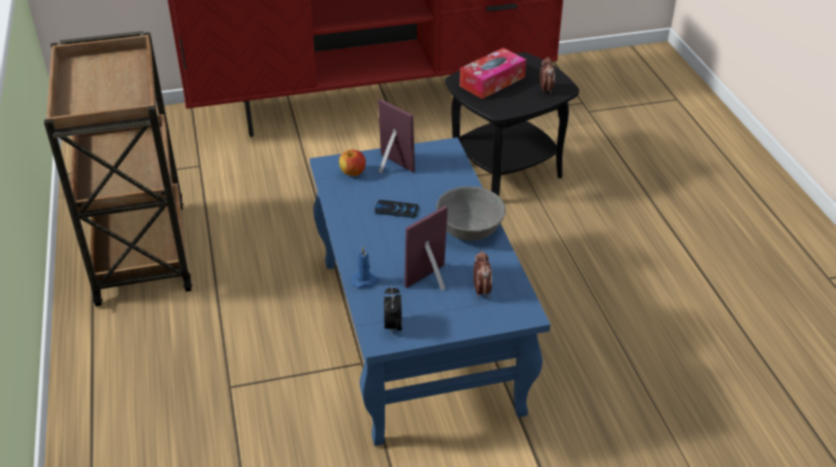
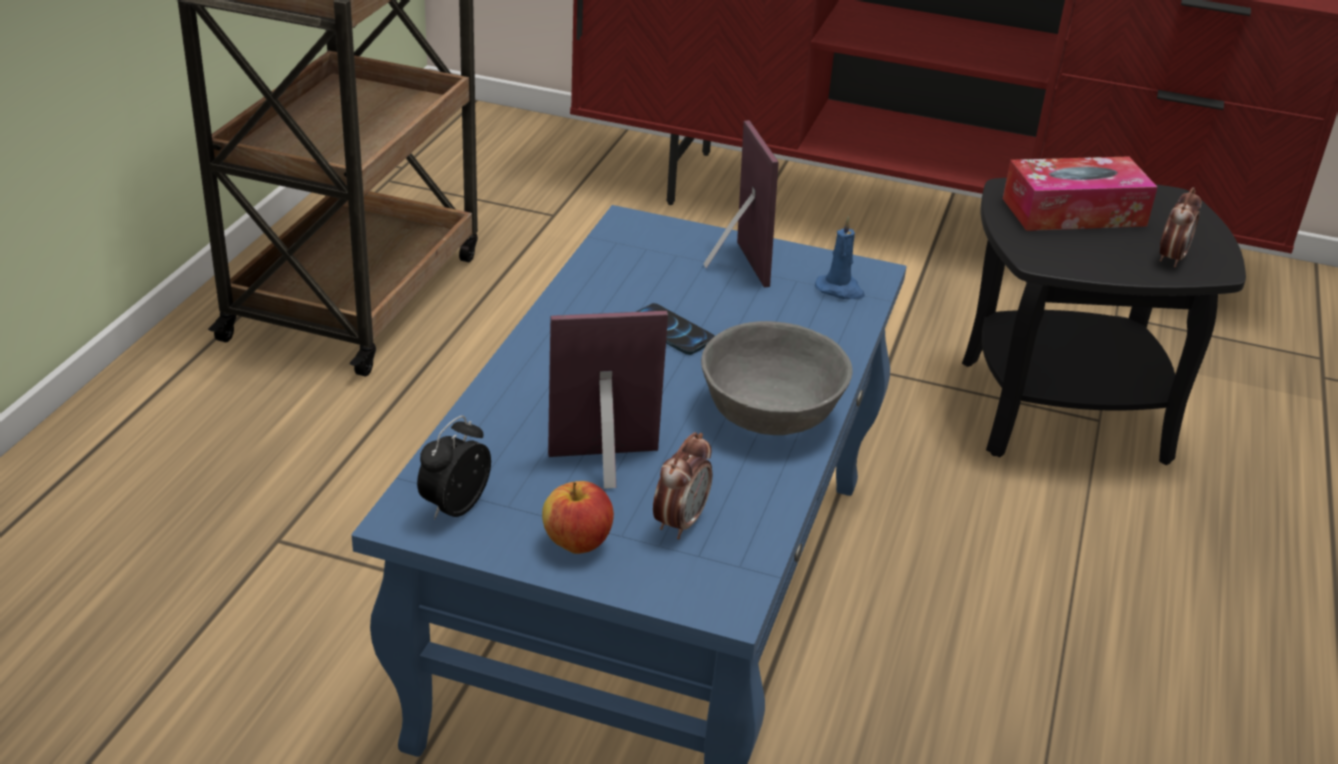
camera: 30 degrees right, 5 degrees down
apple [339,150,366,176] -> apple moved to [542,481,614,554]
blue candle [351,247,380,288] -> blue candle moved to [815,216,865,299]

